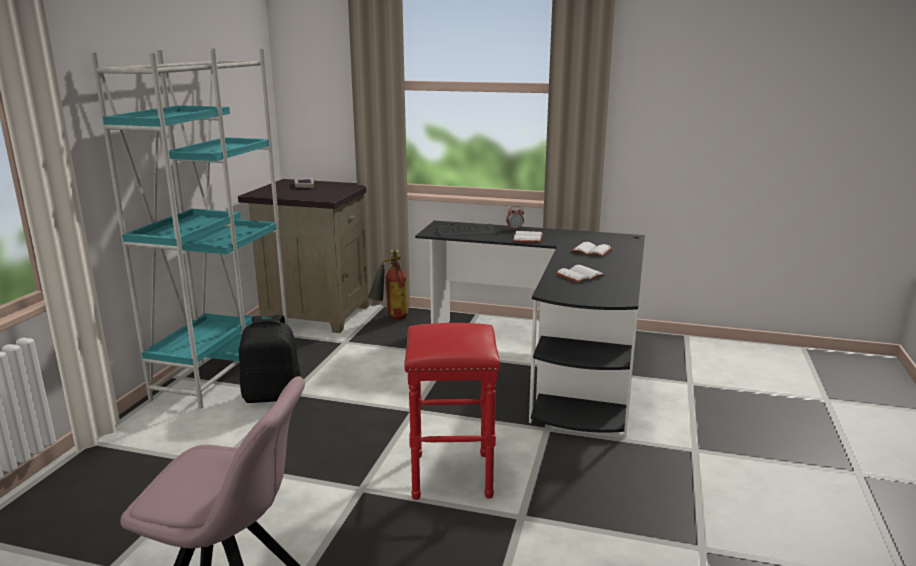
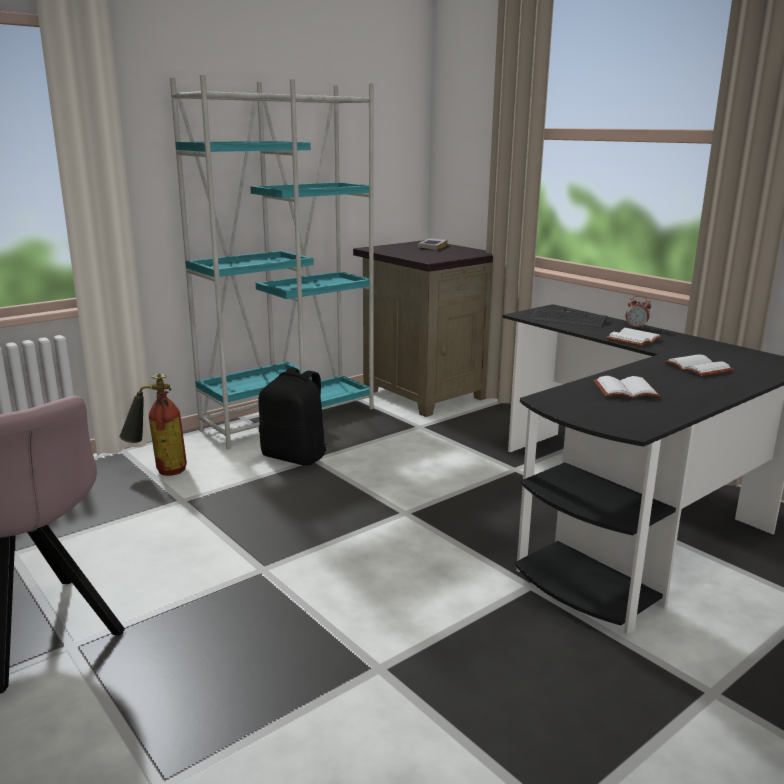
camera: 35 degrees right, 0 degrees up
fire extinguisher [368,249,408,320] -> fire extinguisher moved to [119,374,187,476]
red stool [404,323,500,500] -> none

